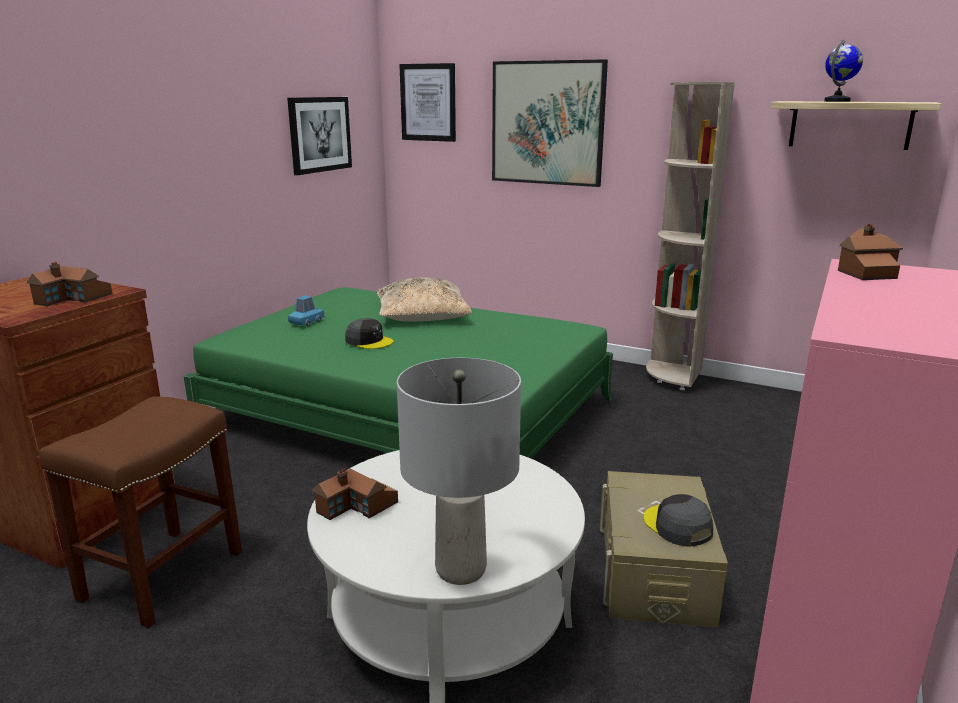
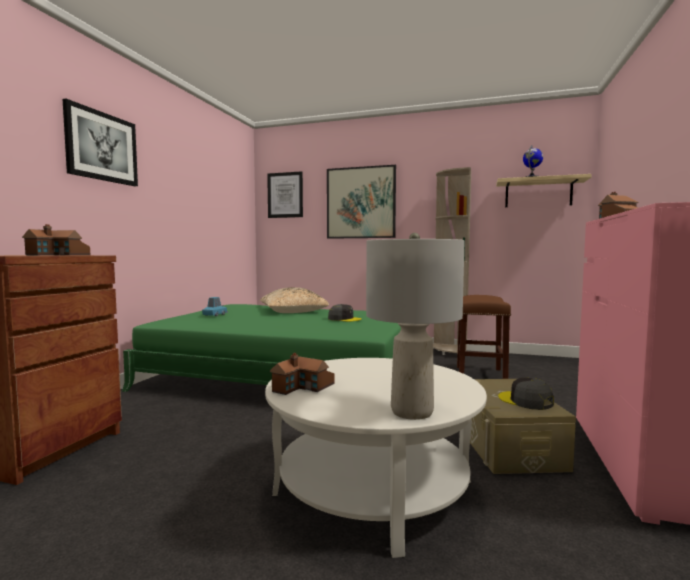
camera: 10 degrees left, 15 degrees down
brown stool [39,396,242,628] -> brown stool moved to [457,295,511,379]
picture [287,97,352,175] -> picture moved to [62,99,138,186]
grey cap [345,318,394,349] -> grey cap moved to [328,304,362,322]

